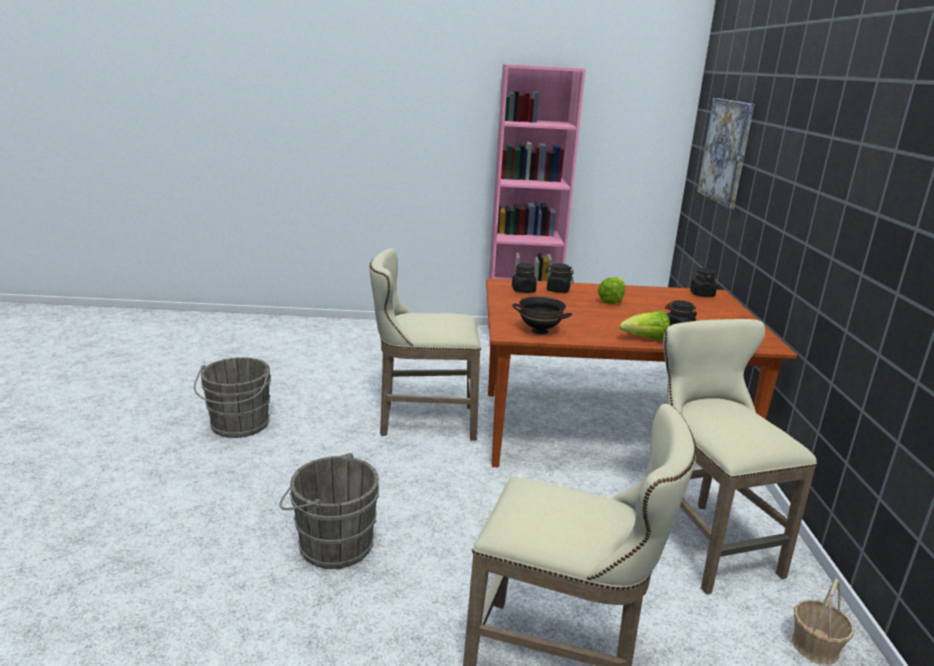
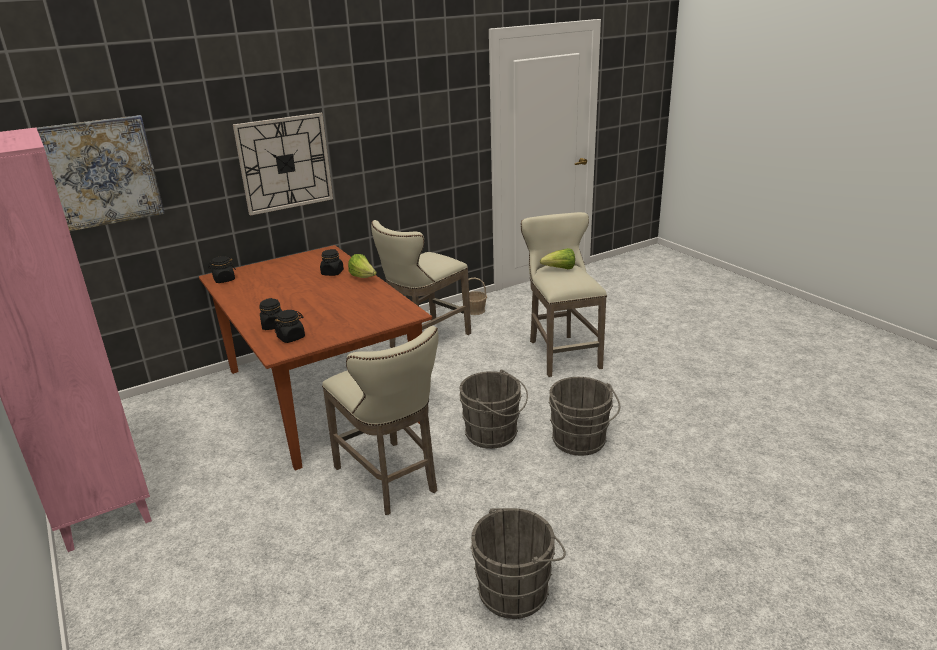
camera: 120 degrees left, 5 degrees up
black bowl [512,296,572,334] -> none
lettuce [598,277,625,304] -> lettuce moved to [540,248,575,269]
none -> wall clock [233,113,333,216]
none -> grey bucket [460,370,528,449]

